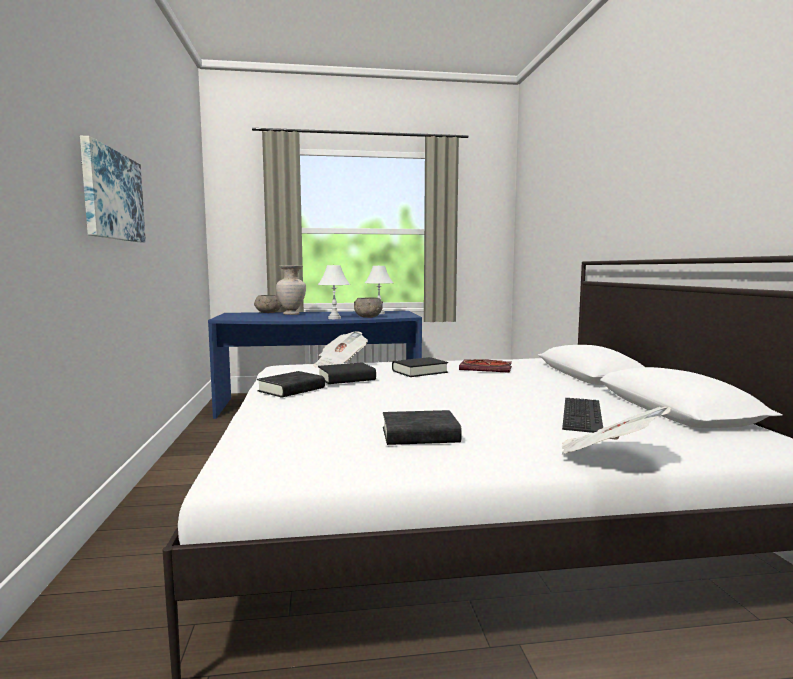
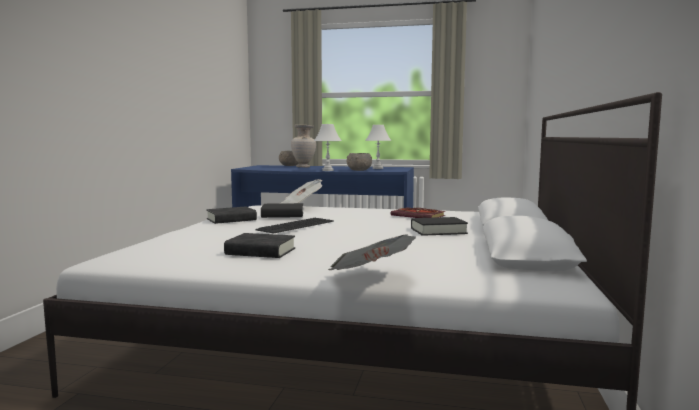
camera: 20 degrees right, 0 degrees up
picture [80,136,146,242] -> none
black book [392,357,448,377] -> black book moved to [411,217,468,236]
keyboard [562,398,603,433] -> keyboard moved to [256,218,334,234]

